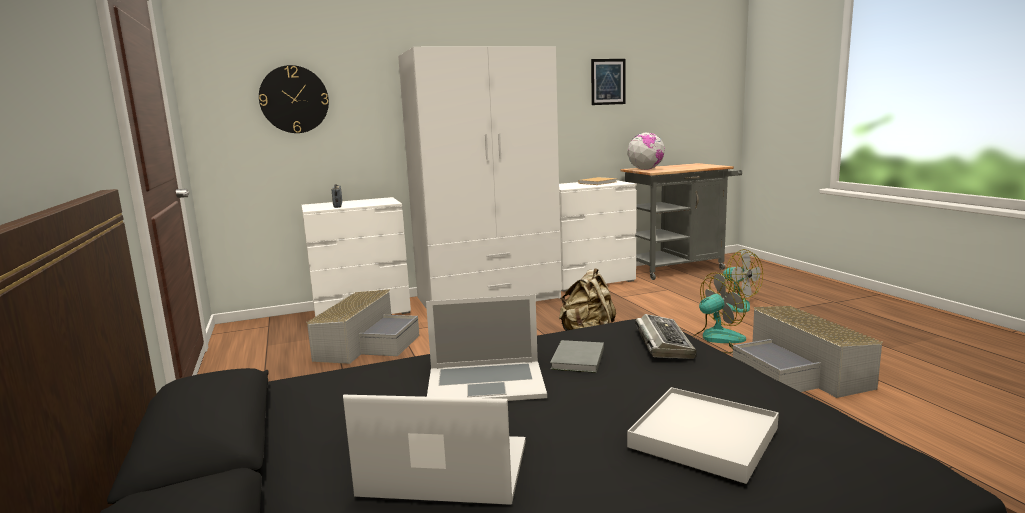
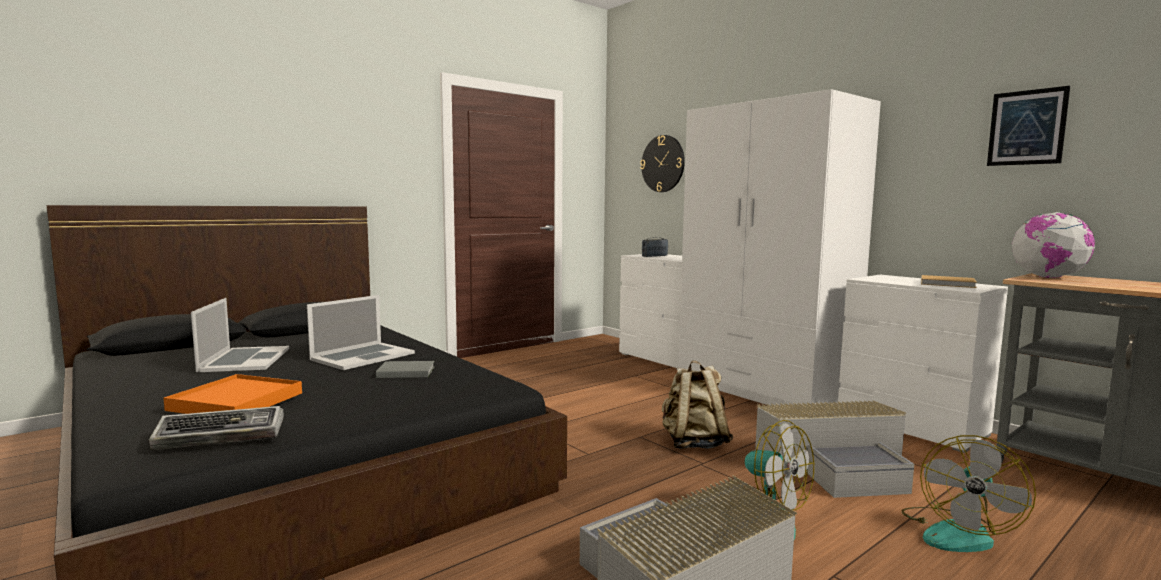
camera: 70 degrees right, 5 degrees down
grey storage box [306,289,420,364] -> grey storage box moved to [755,400,914,498]
laptop [426,295,547,401] -> laptop turned 120 degrees counterclockwise [307,295,415,370]
white tray [627,387,779,484] -> orange tray [163,374,302,414]
keyboard [635,314,697,359] -> keyboard moved to [148,406,284,450]

